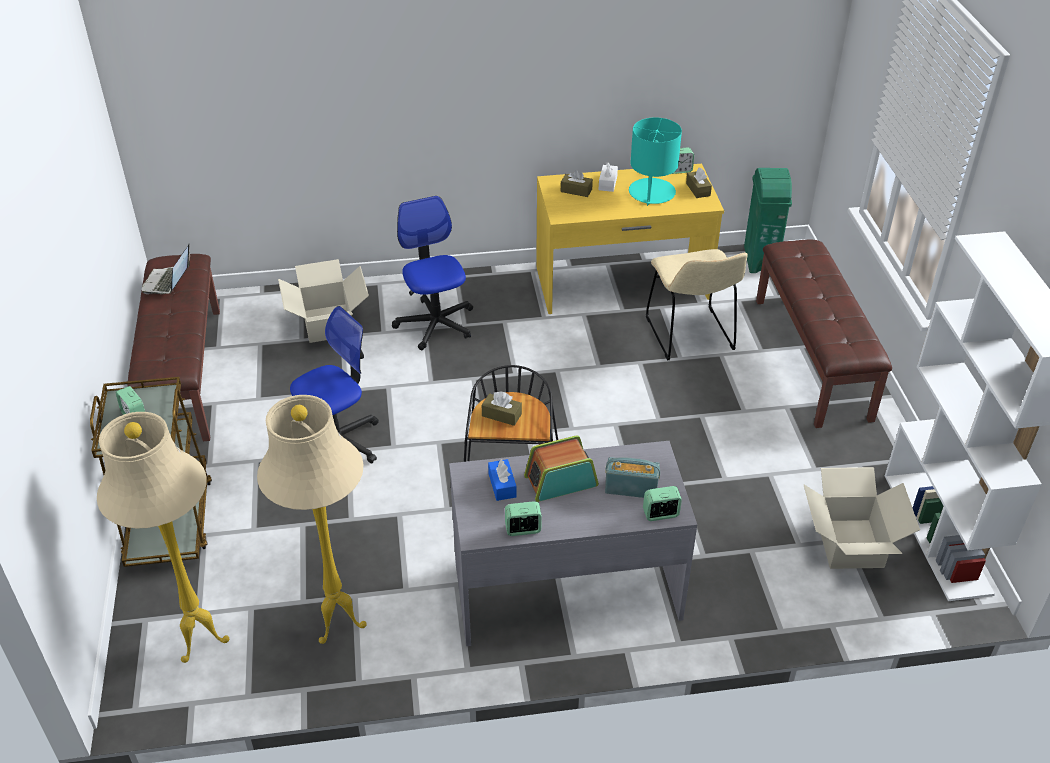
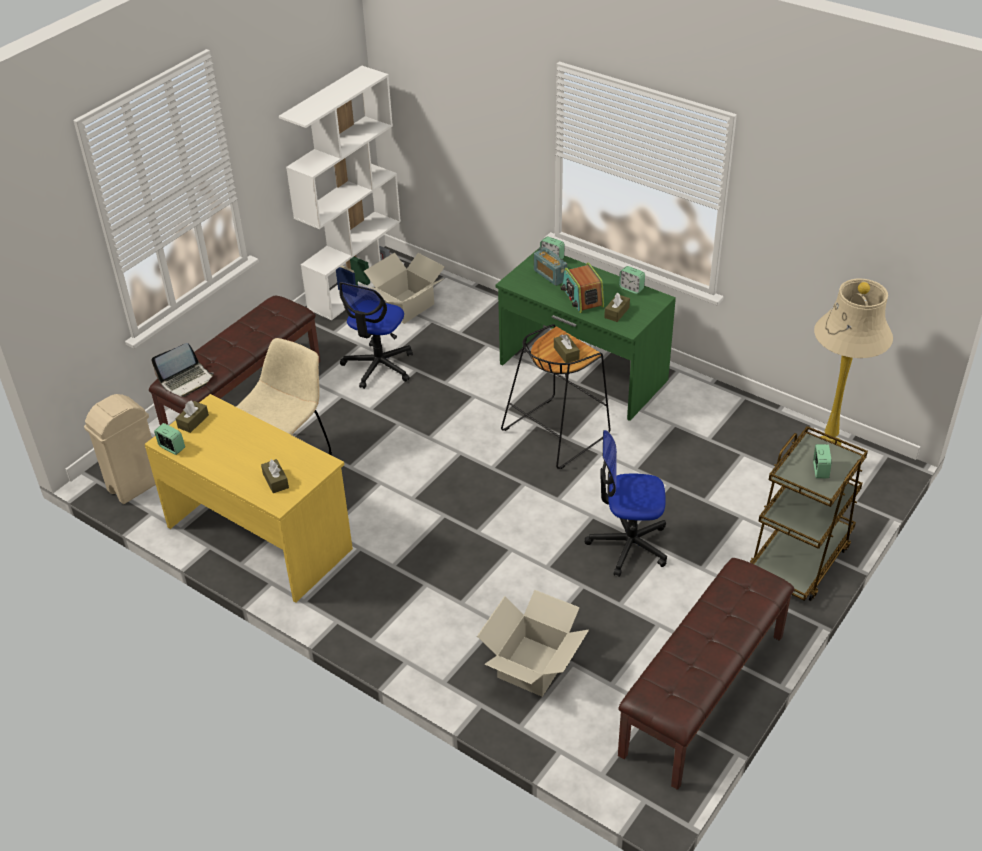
camera: 135 degrees left, 0 degrees up
laptop [142,244,190,294] -> laptop moved to [151,343,214,397]
beige floor lamp [257,395,367,644] -> none
office chair [392,196,473,350] -> office chair moved to [339,282,413,389]
grey desk [449,441,697,646] -> green desk [496,248,676,421]
blue tissue box [488,459,517,501] -> brown tissue box [604,293,630,322]
radio [524,435,599,502] -> radio turned 45 degrees clockwise [560,262,604,313]
white tissue box [599,162,618,192] -> none
turquoise table lamp [629,117,682,206] -> none
green trash can [744,168,792,273] -> beige trash can [84,394,156,504]

